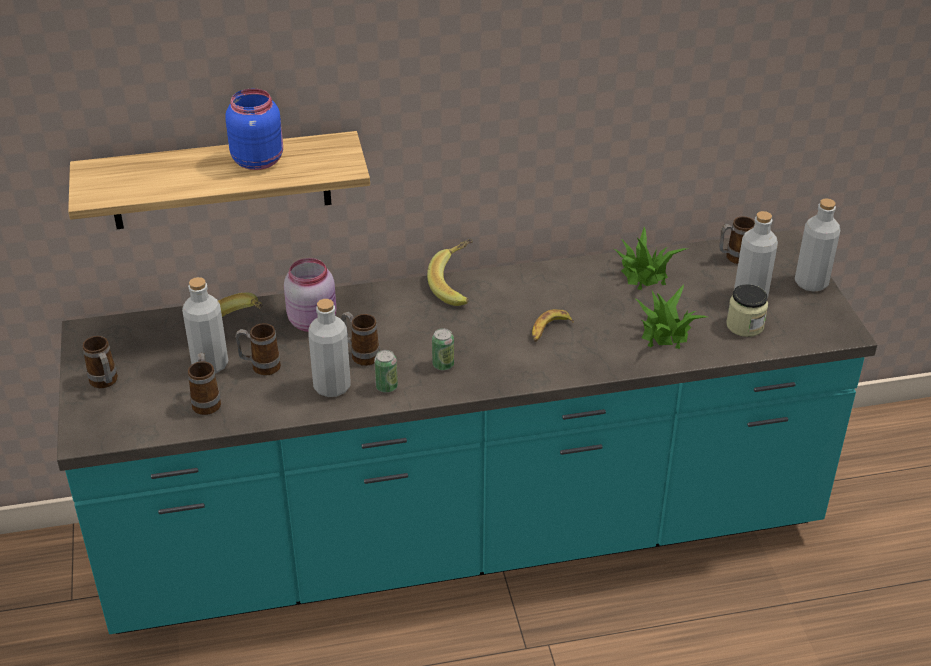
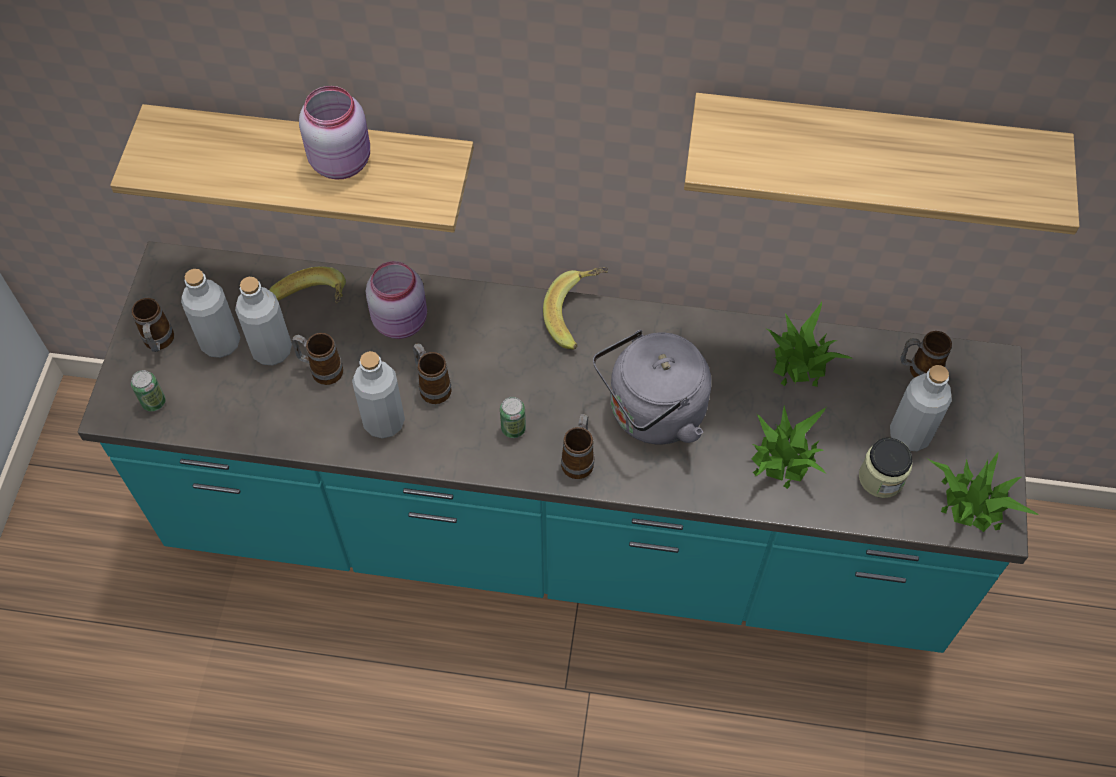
camera: 20 degrees right, 20 degrees up
mug [188,352,221,415] -> mug moved to [561,414,594,479]
blue jar [225,89,283,170] -> pink jar [299,86,370,180]
can [374,350,398,393] -> can moved to [131,370,166,412]
banana [532,309,574,342] -> grey kettle [593,330,711,444]
grey bottle [795,198,840,292] -> grey bottle moved to [181,269,240,358]
none -> shelf [684,93,1079,235]
none -> potted plant [928,451,1039,532]

